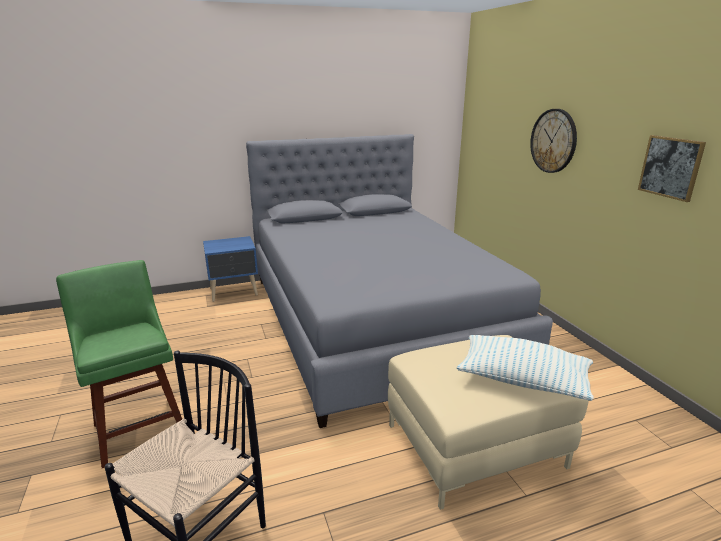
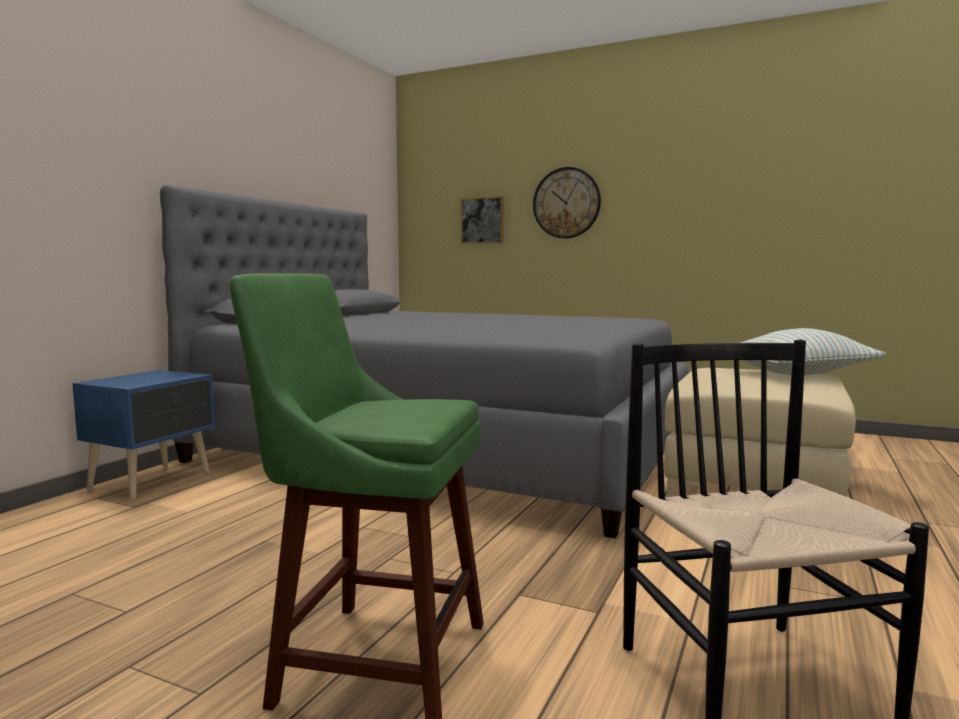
camera: 45 degrees left, 15 degrees down
picture [638,135,706,202] -> picture moved to [461,196,503,244]

